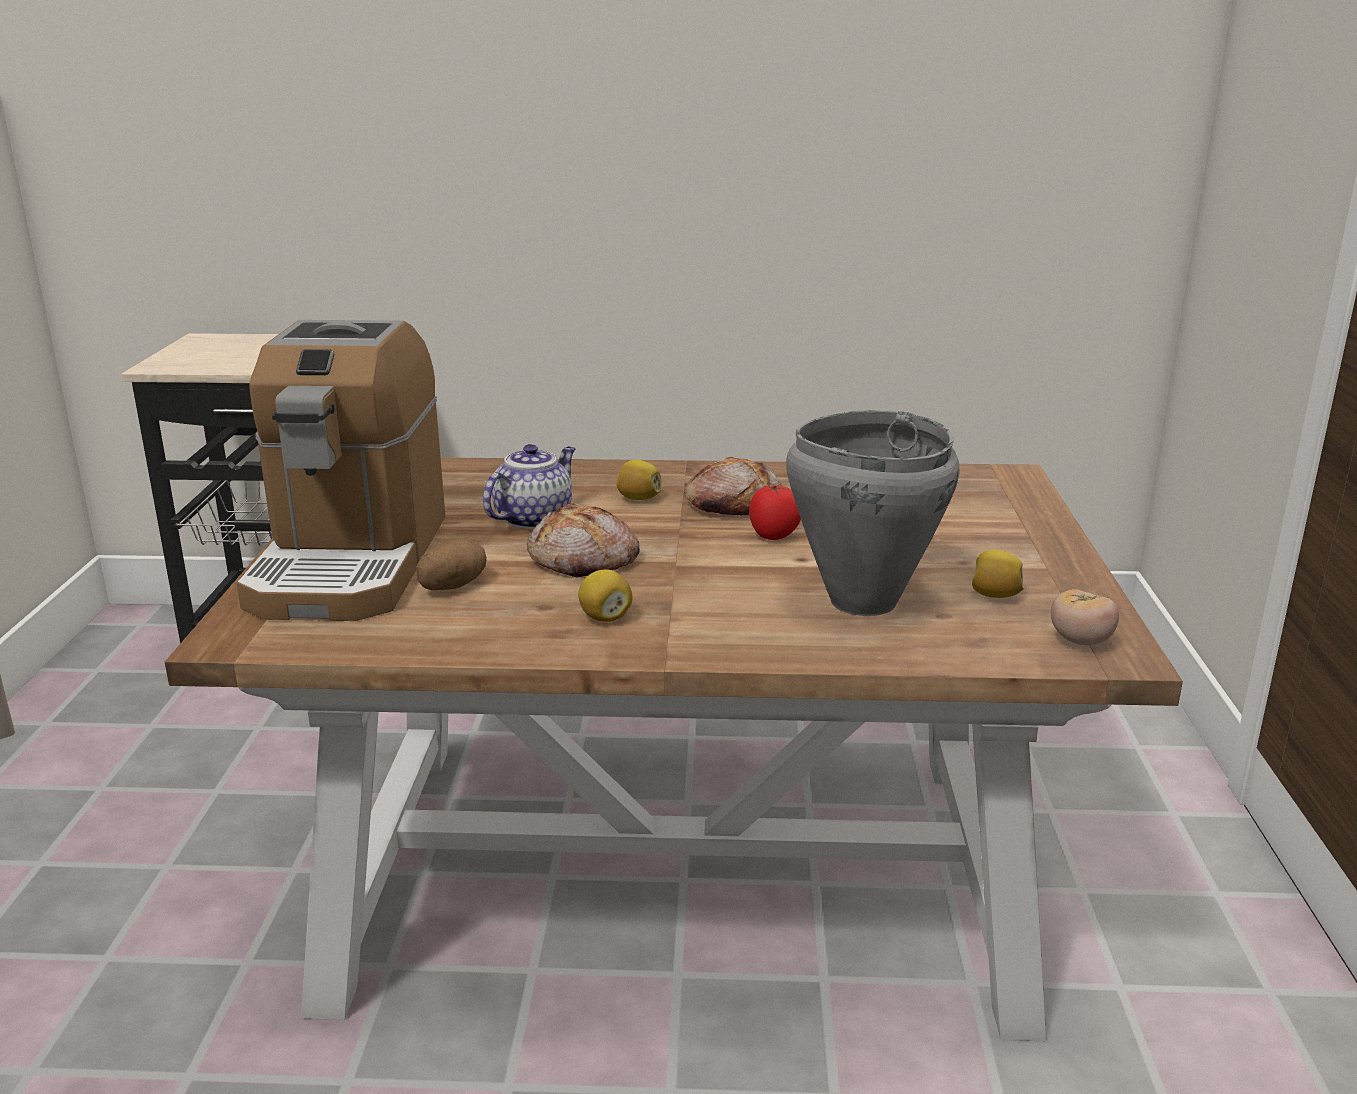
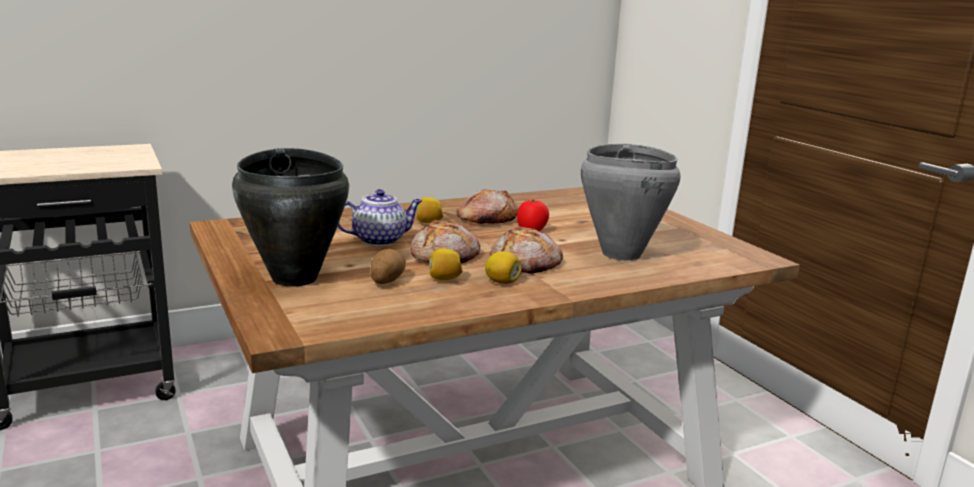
camera: 30 degrees left, 5 degrees down
coffee machine [236,320,446,621] -> black cooking pot [232,148,349,287]
teapot [483,444,576,529] -> teapot turned 60 degrees clockwise [338,189,422,246]
lemon [972,549,1024,598] -> lemon moved to [429,248,463,280]
tomato [1051,589,1119,645] -> none
none -> bread [490,226,563,274]

